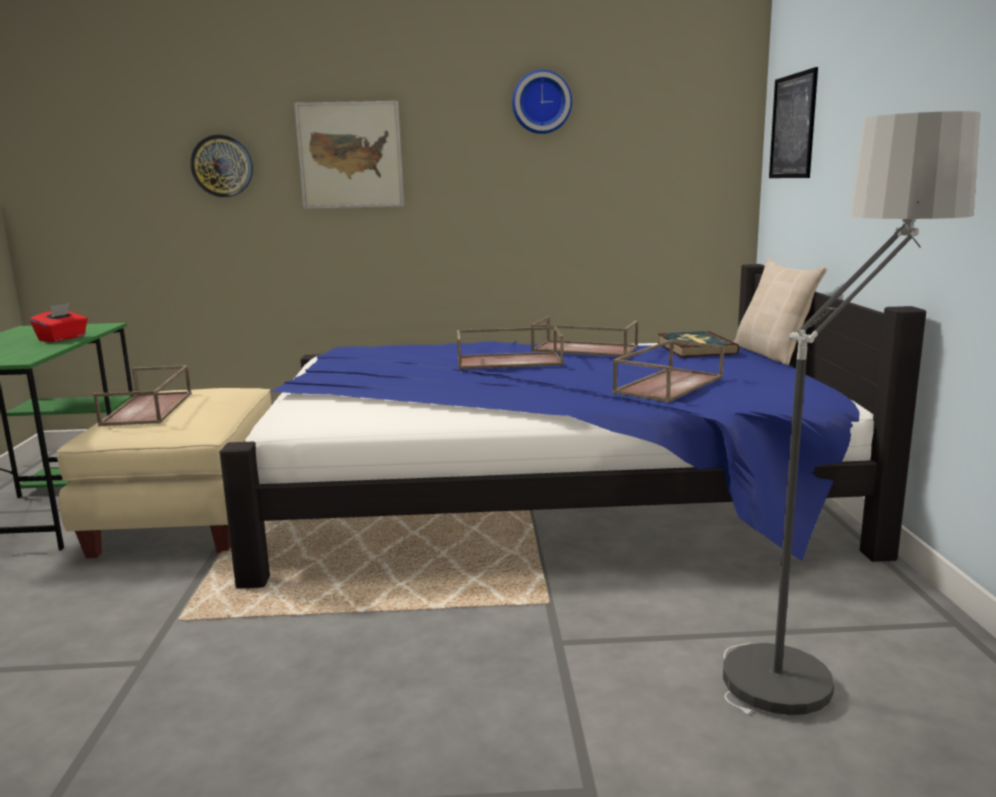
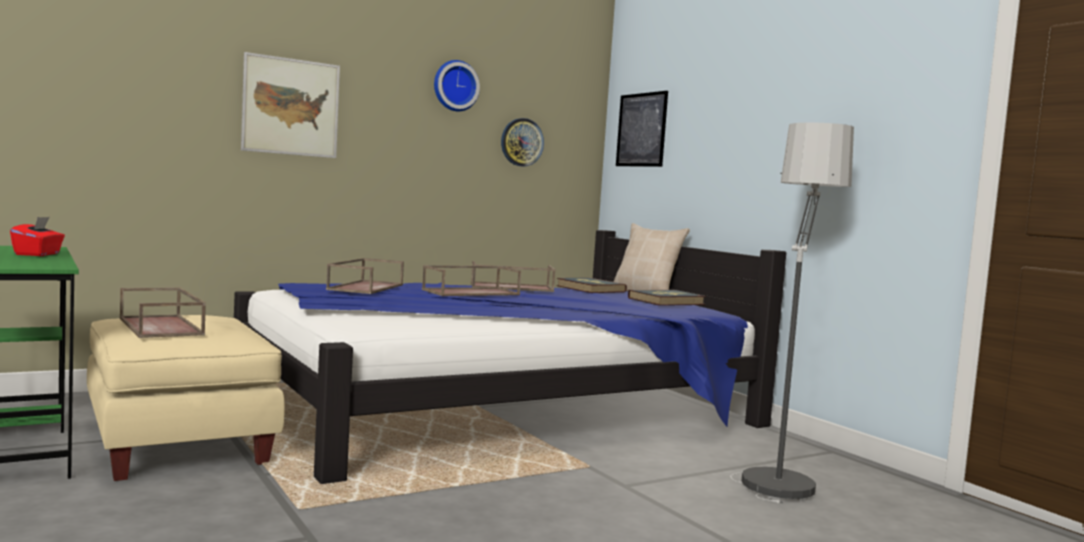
camera: 30 degrees left, 10 degrees down
wall clock [190,135,253,197] -> wall clock moved to [501,118,544,166]
brown tray [612,339,724,403] -> brown tray moved to [326,258,404,294]
none -> book [628,290,706,306]

